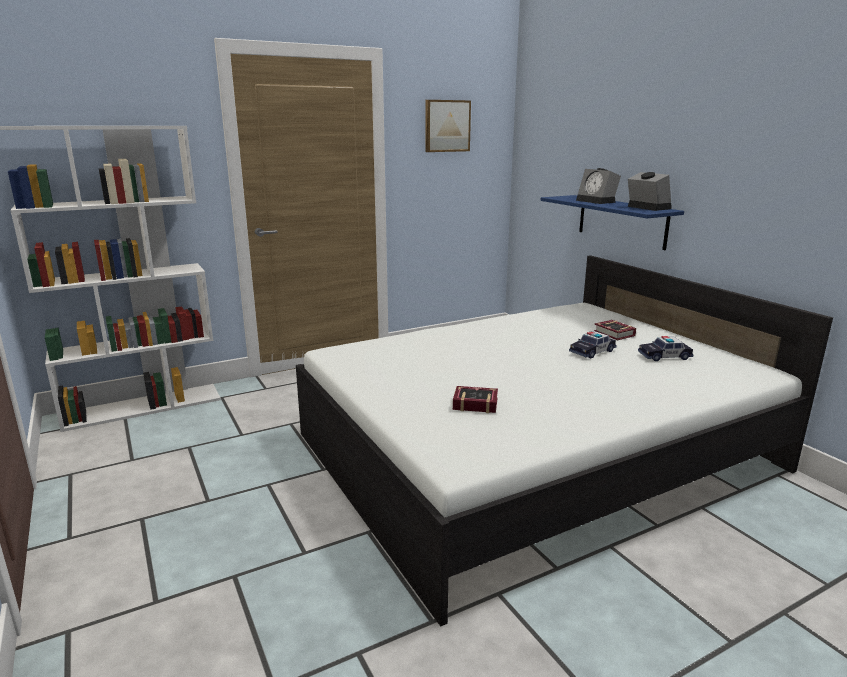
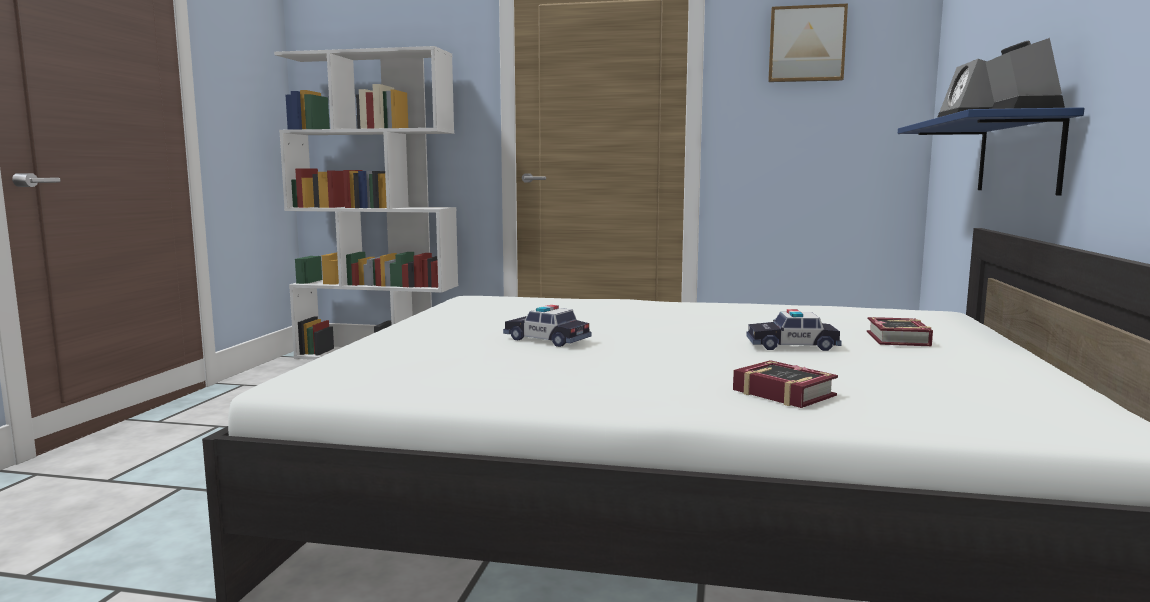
camera: 40 degrees right, 10 degrees down
book [453,386,498,413] -> book moved to [733,360,838,408]
toy car [638,336,694,361] -> toy car moved to [503,305,591,347]

